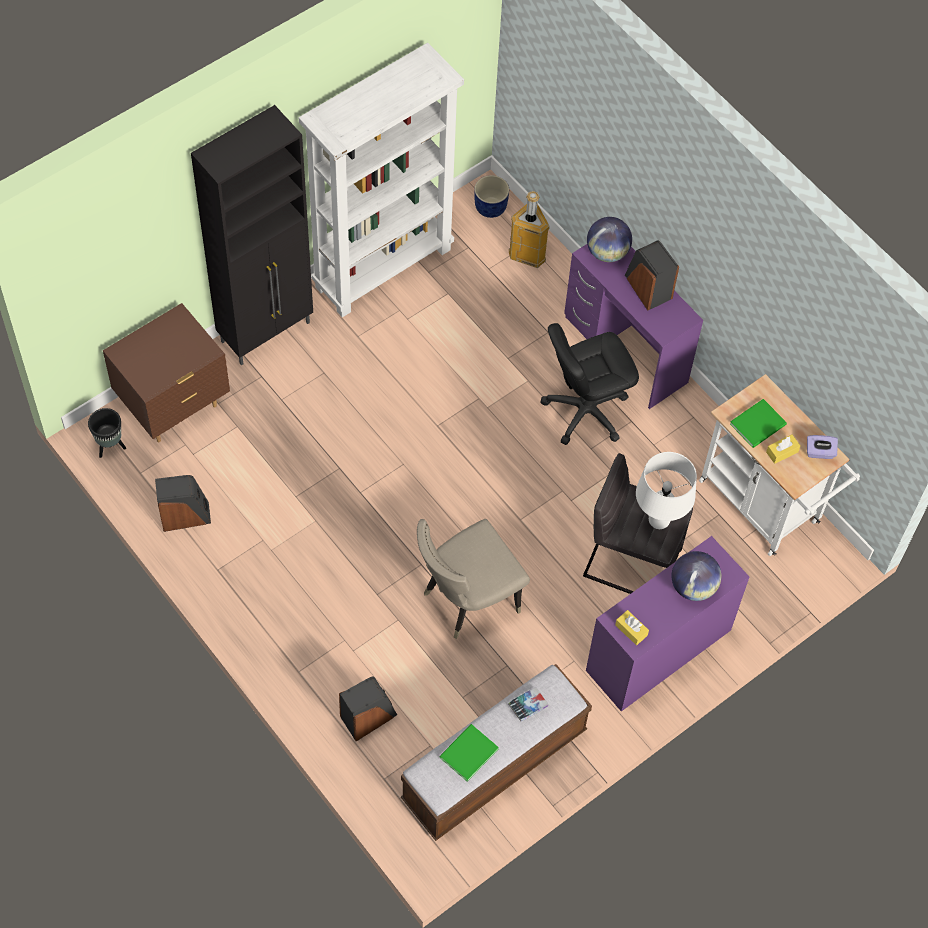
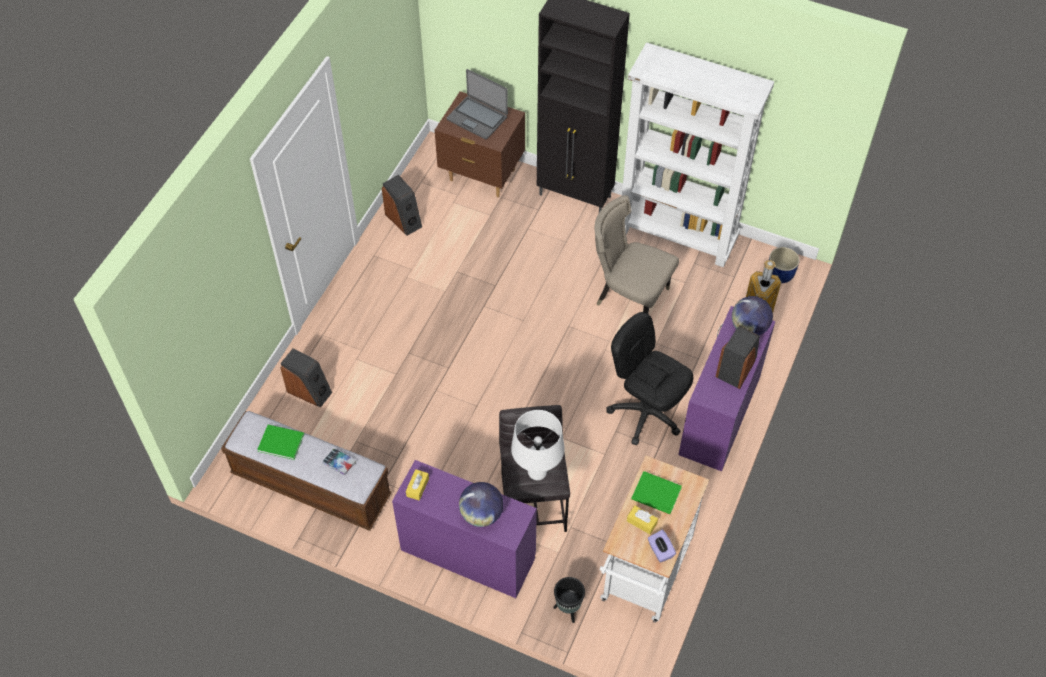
camera: 65 degrees right, 5 degrees down
black planter [88,408,126,458] -> black planter moved to [553,577,585,623]
beige chair [417,519,530,639] -> beige chair moved to [595,195,679,314]
none -> laptop [447,69,508,139]

